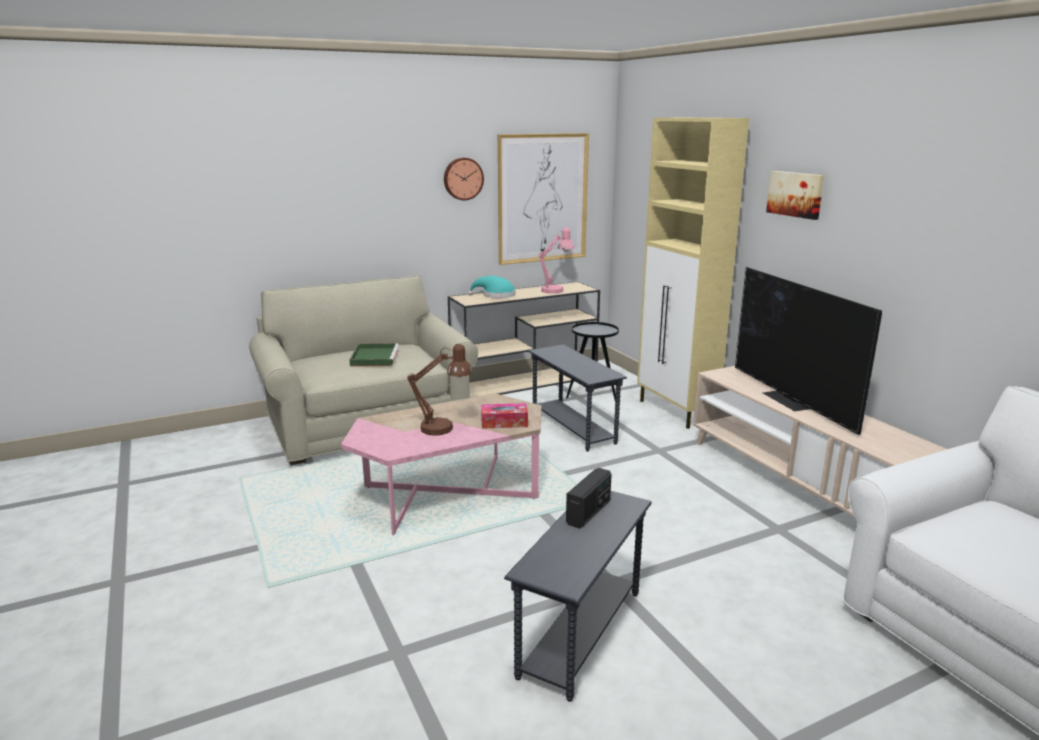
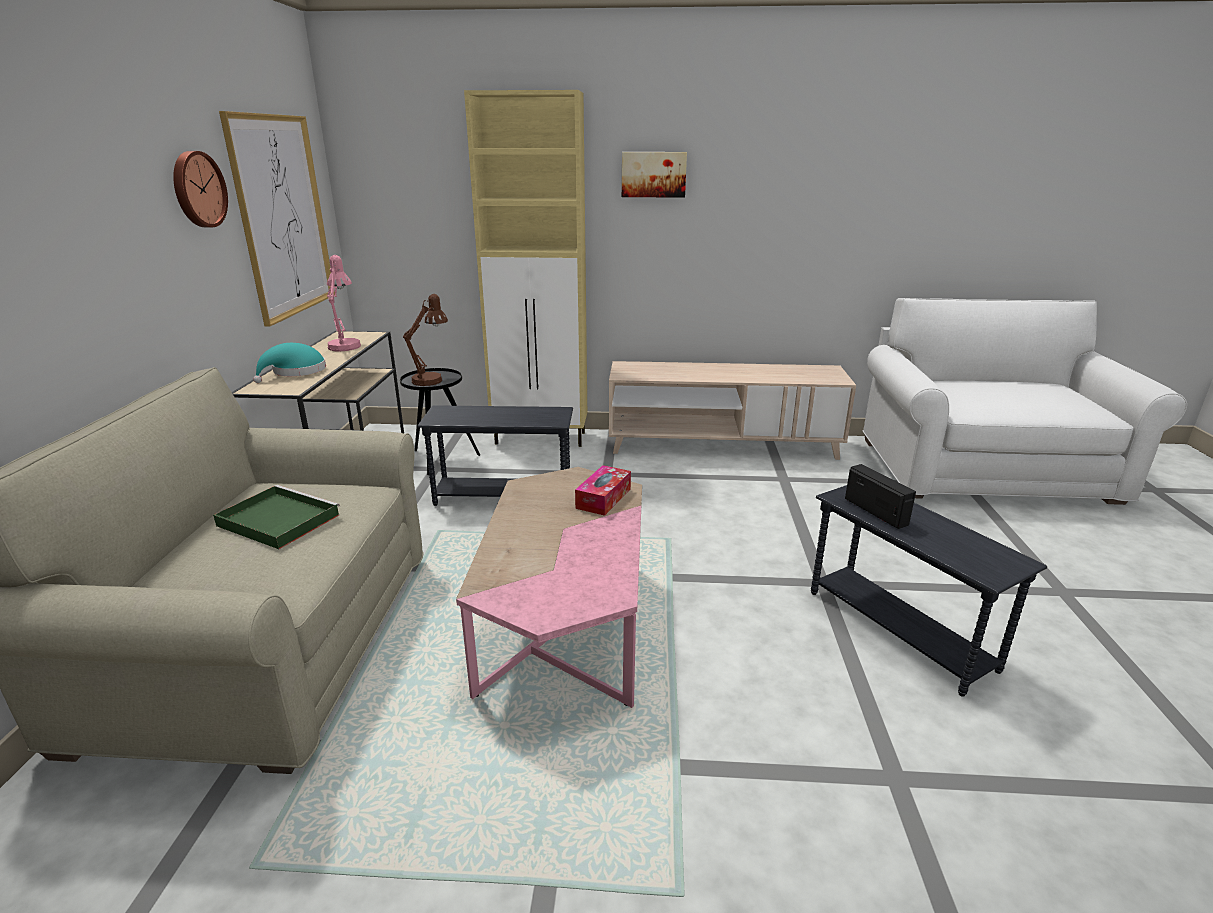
camera: 60 degrees left, 5 degrees up
brown table lamp [407,344,472,435] -> brown table lamp moved to [403,294,448,386]
television [735,267,882,435] -> none

